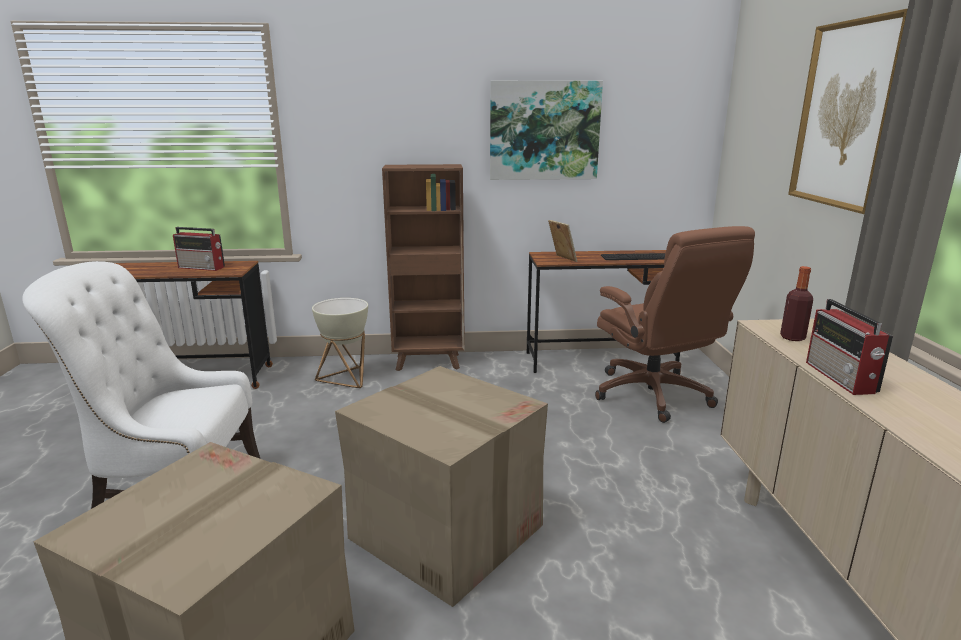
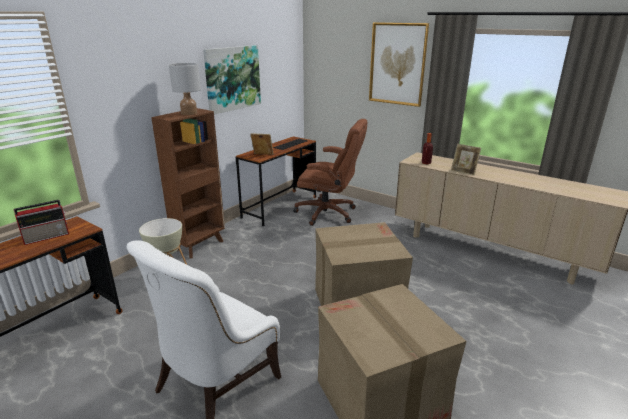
camera: 50 degrees left, 5 degrees up
radio [806,299,893,395] -> picture frame [451,144,481,175]
none -> grey table lamp [169,63,201,115]

